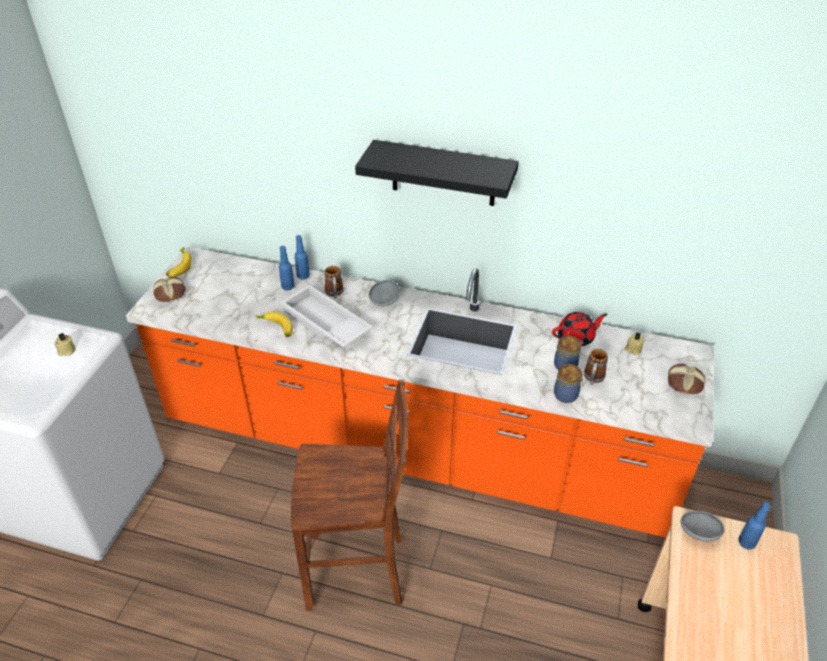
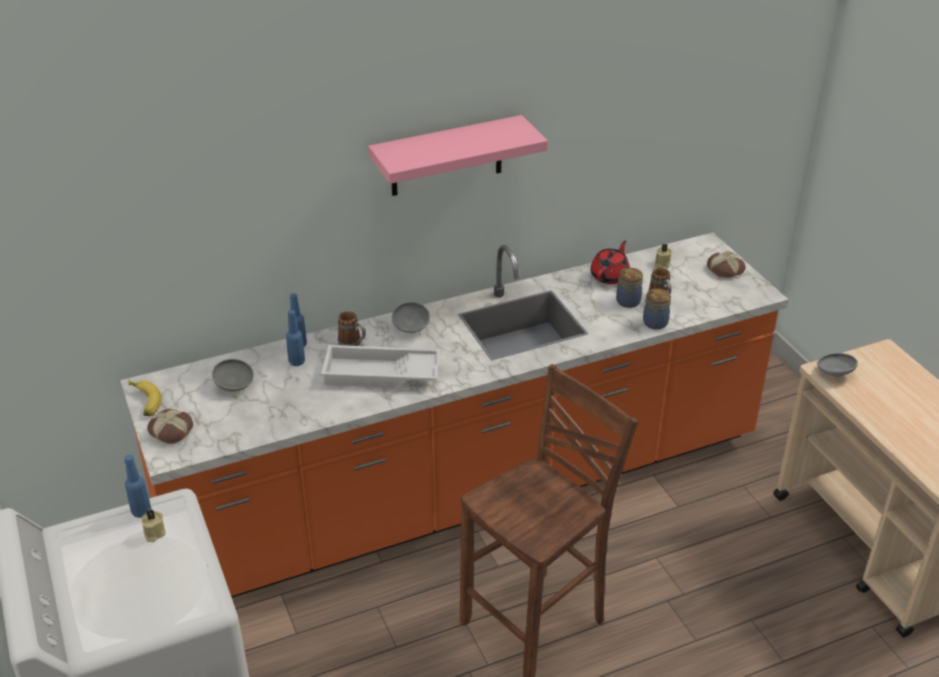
camera: 40 degrees left, 5 degrees down
banana [254,311,293,337] -> none
black shelf [355,140,519,206] -> pink shelf [368,115,548,196]
blue bottle [738,502,771,550] -> blue bottle moved to [124,455,151,518]
none -> grey bowl [212,359,254,391]

